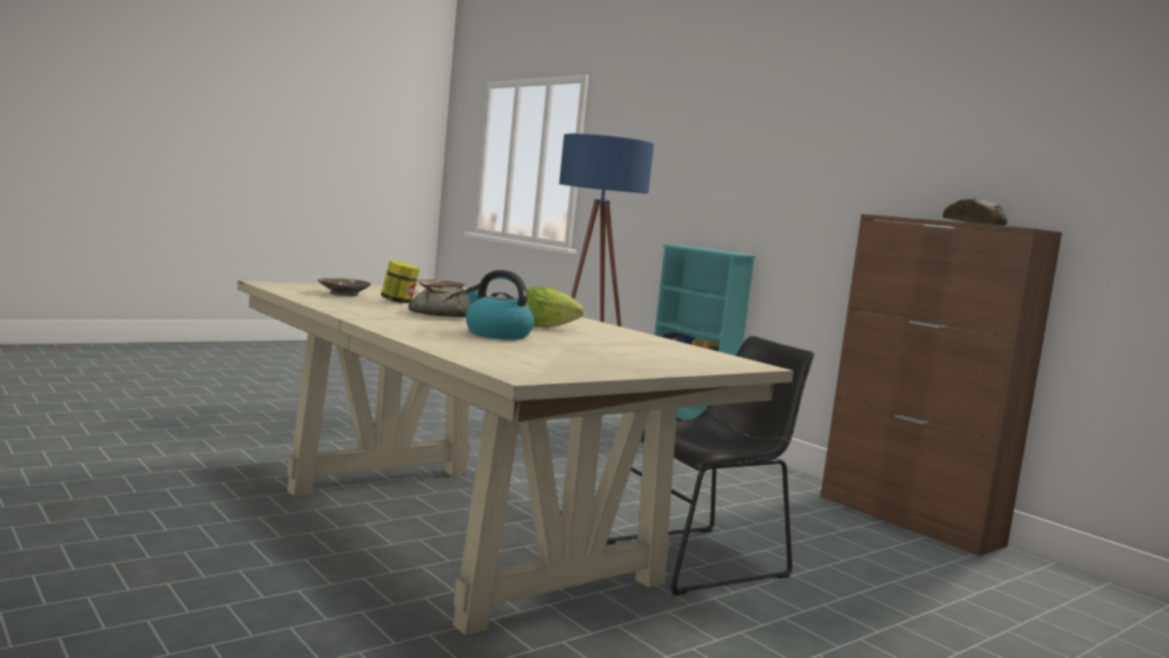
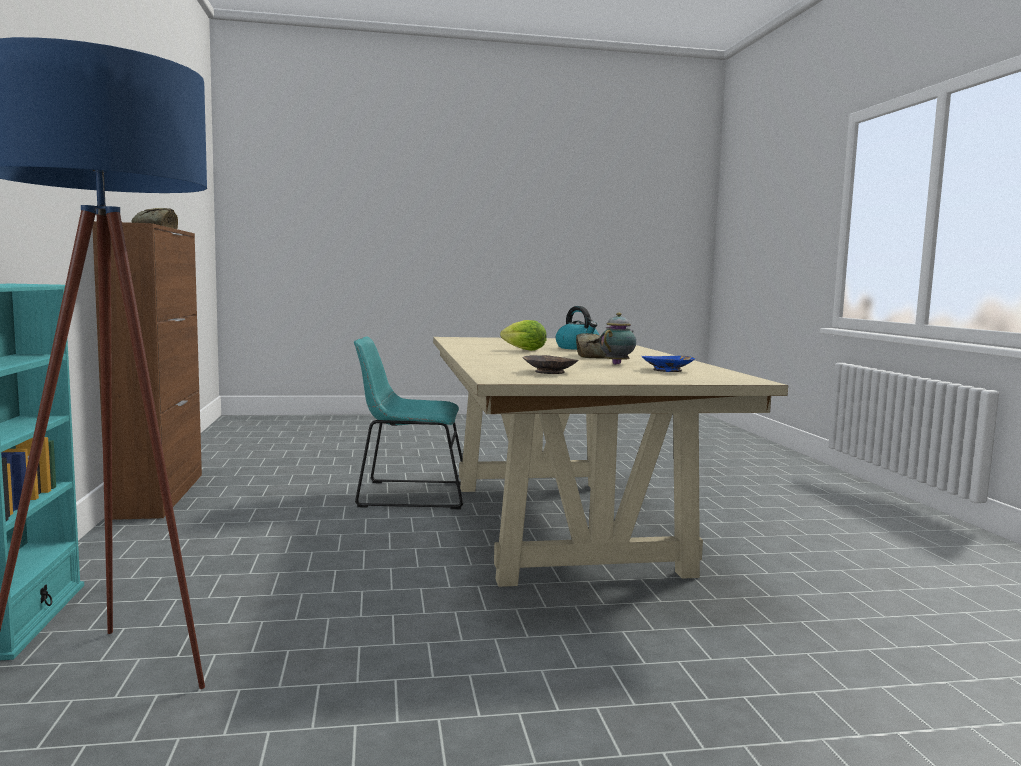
camera: 150 degrees left, 0 degrees up
brown bowl [318,278,371,296] -> blue bowl [641,356,695,372]
jar [381,260,420,303] -> teapot [599,313,636,365]
black chair [607,336,814,596] -> turquoise chair [354,337,464,509]

